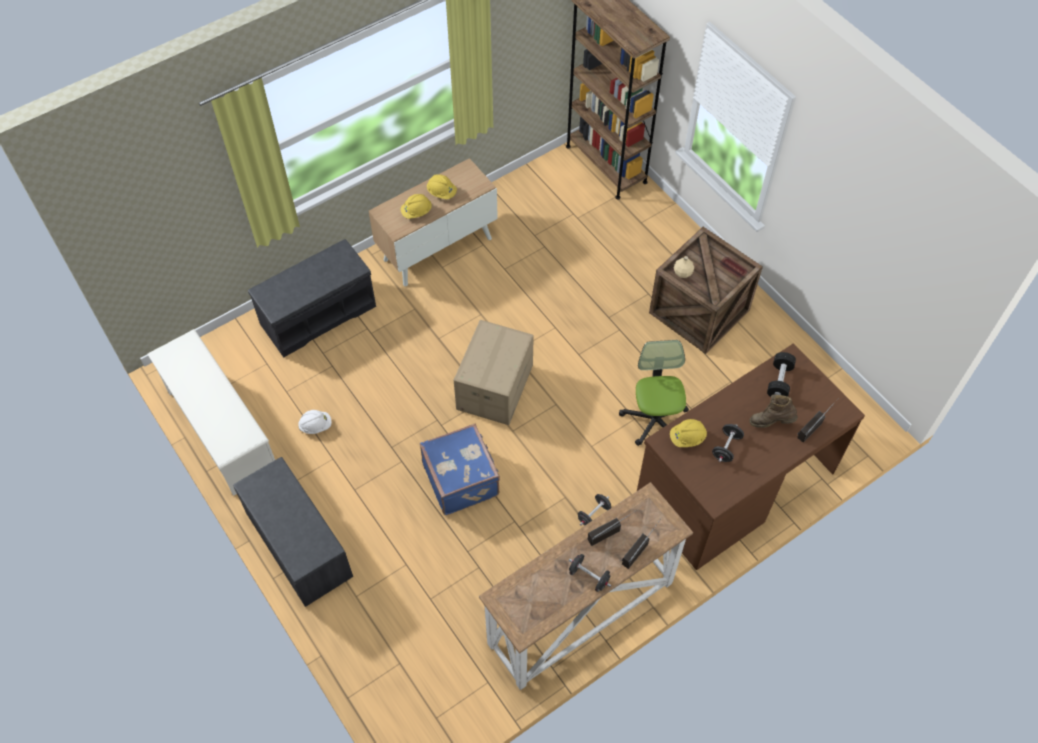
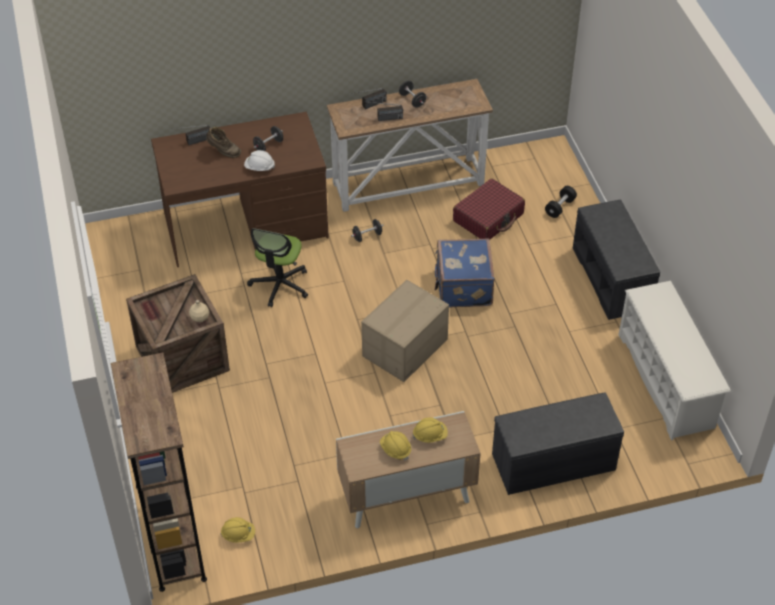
camera: 160 degrees left, 10 degrees down
white hard hat [298,410,331,434] -> white hard hat moved to [244,150,275,171]
yellow hard hat [670,419,707,447] -> yellow hard hat moved to [221,517,255,543]
black dumbbell [767,352,796,397] -> black dumbbell moved to [545,186,577,218]
none -> red suitcase [453,178,525,239]

